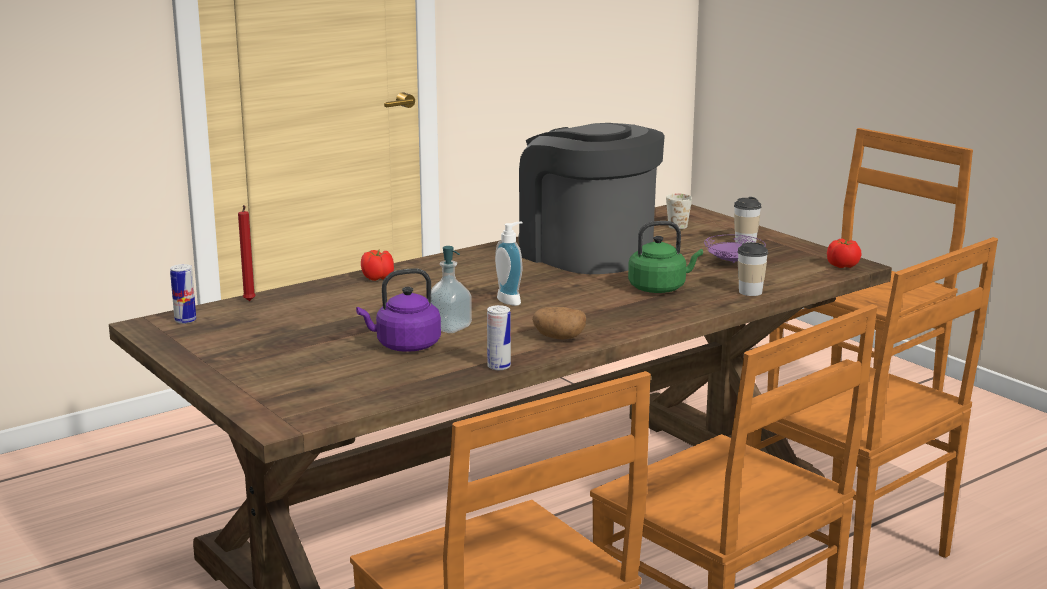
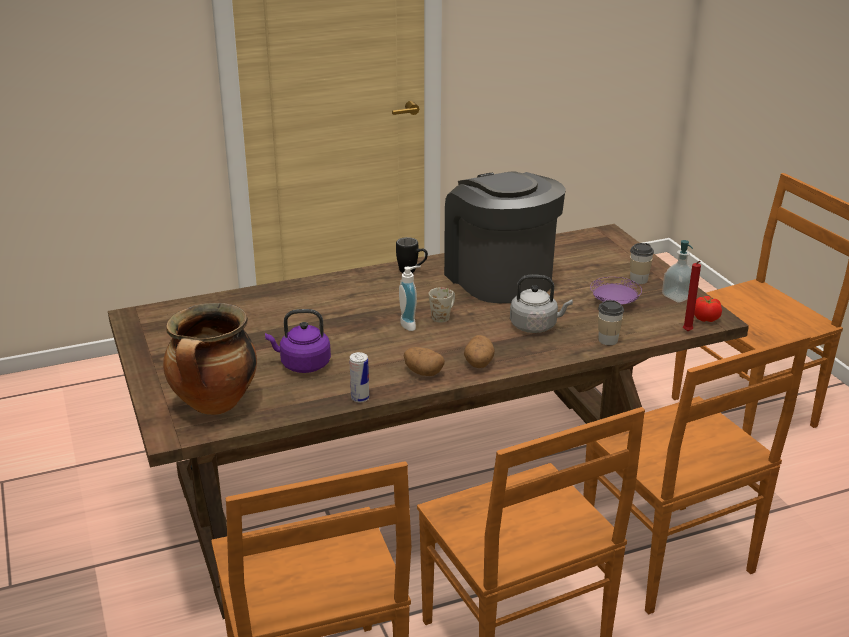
camera: 15 degrees right, 10 degrees up
can [170,264,196,324] -> none
red candle [238,205,256,301] -> red candle moved to [683,261,701,331]
tomato [361,250,394,281] -> none
soap dispenser [431,246,472,333] -> soap dispenser moved to [662,240,693,303]
green kettle [628,221,703,293] -> grey kettle [510,275,573,333]
white mug [666,194,692,229] -> white mug moved to [429,287,455,323]
none -> cooking pot [163,303,257,415]
none -> black mug [396,237,428,273]
none -> potato [464,335,495,368]

